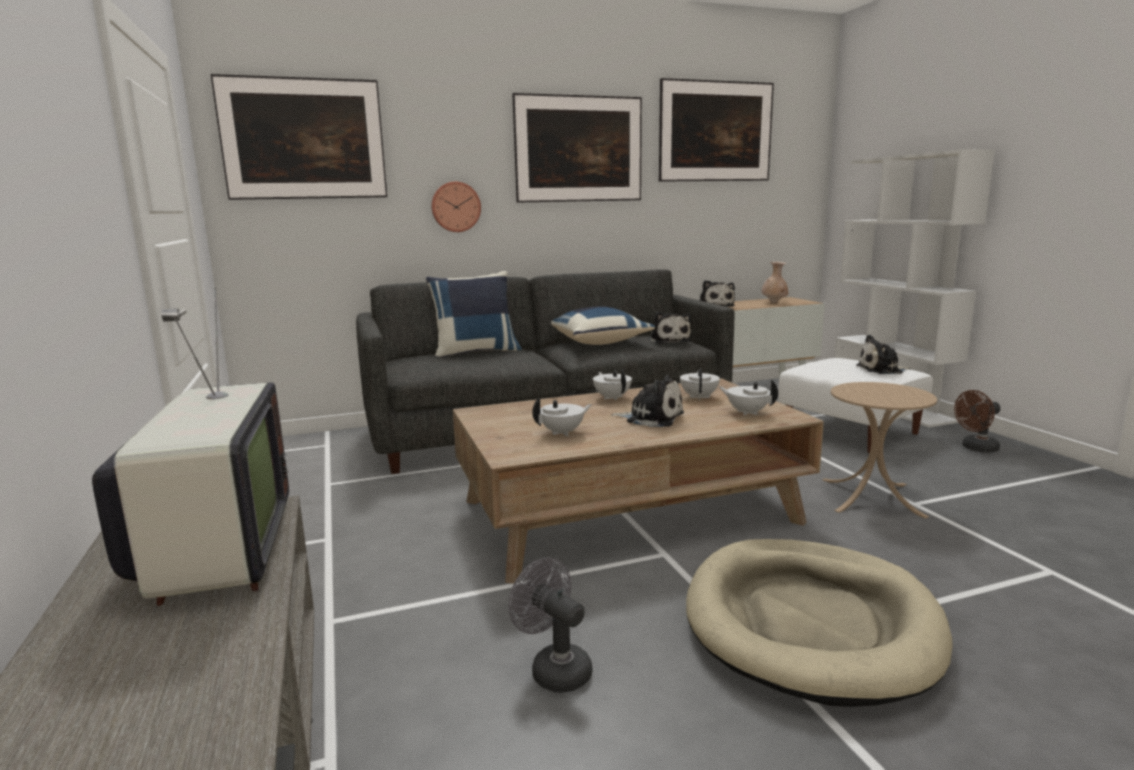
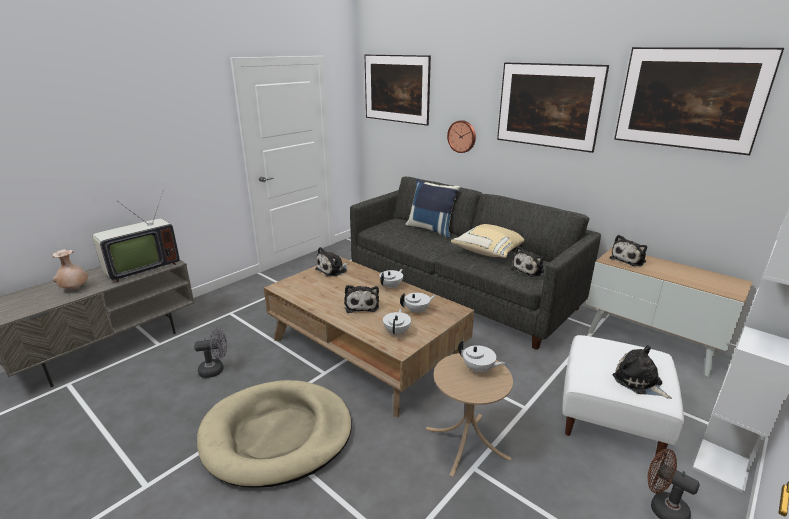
camera: 60 degrees right, 10 degrees up
grey fan [509,558,592,693] -> grey fan turned 60 degrees clockwise [194,328,227,378]
white teapot [532,398,592,436] -> white teapot moved to [458,340,505,374]
blue pillow [551,306,655,345] -> beige pillow [451,224,524,258]
beige vase [762,262,788,303] -> beige vase moved to [52,249,89,290]
none -> plush toy [315,247,349,277]

